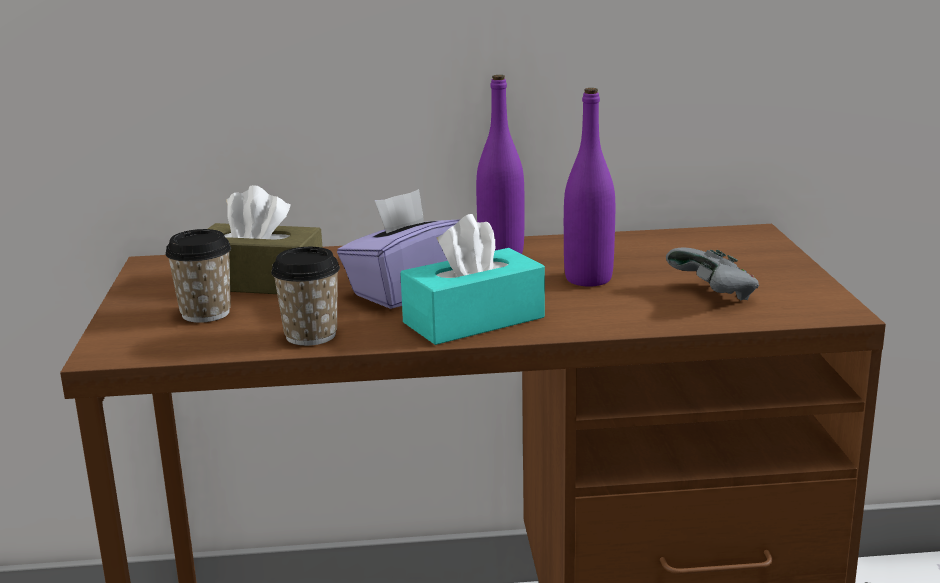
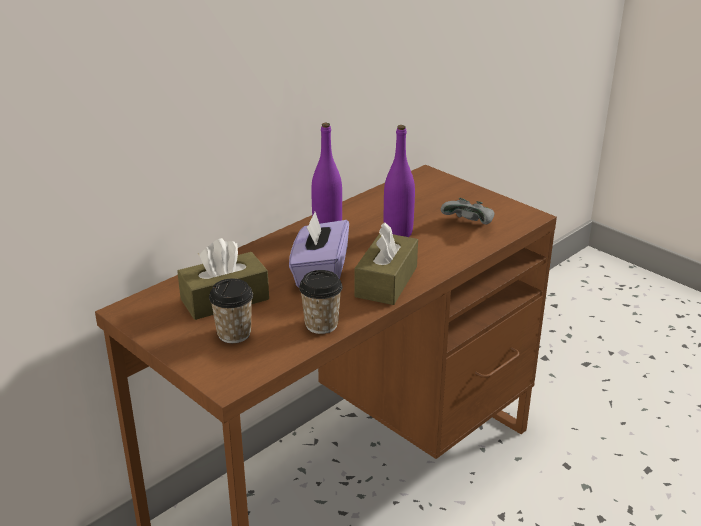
camera: 40 degrees left, 10 degrees up
turquoise tissue box [400,214,545,345] -> brown tissue box [354,222,418,305]

